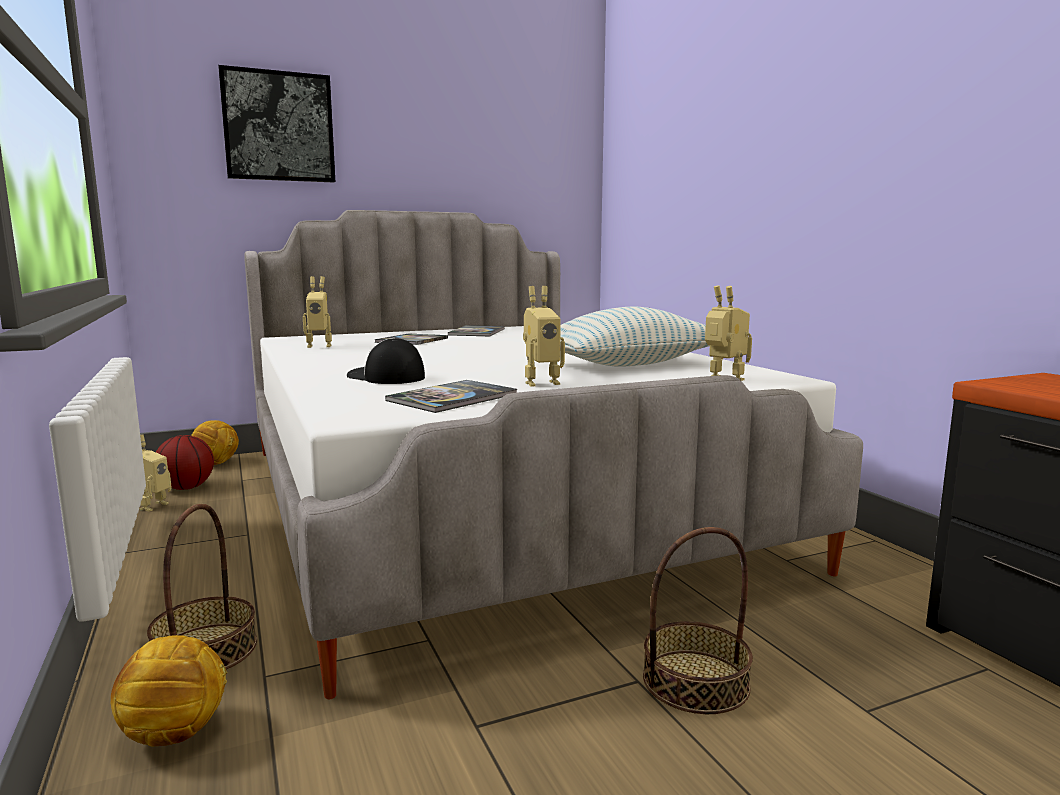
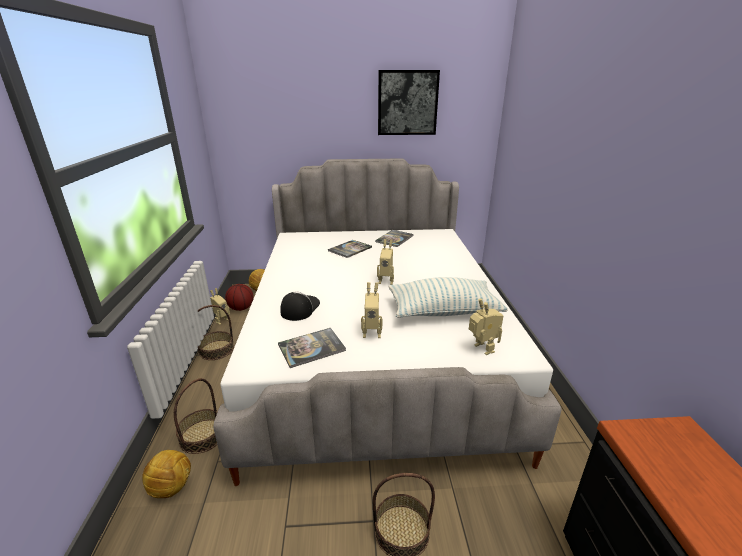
camera: 20 degrees right, 15 degrees up
picture [218,65,335,182] -> picture moved to [378,70,440,135]
toy robot [303,276,332,348] -> toy robot moved to [377,239,394,285]
cap [347,338,425,384] -> cap turned 45 degrees clockwise [280,292,320,321]
none -> basket [198,305,234,360]

